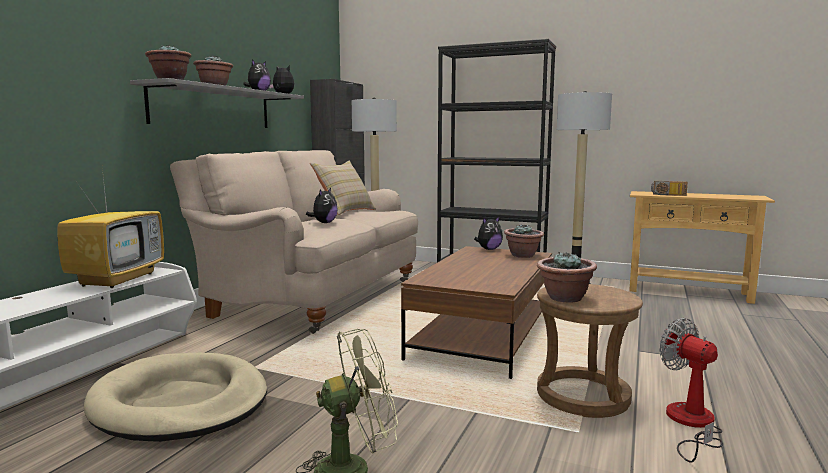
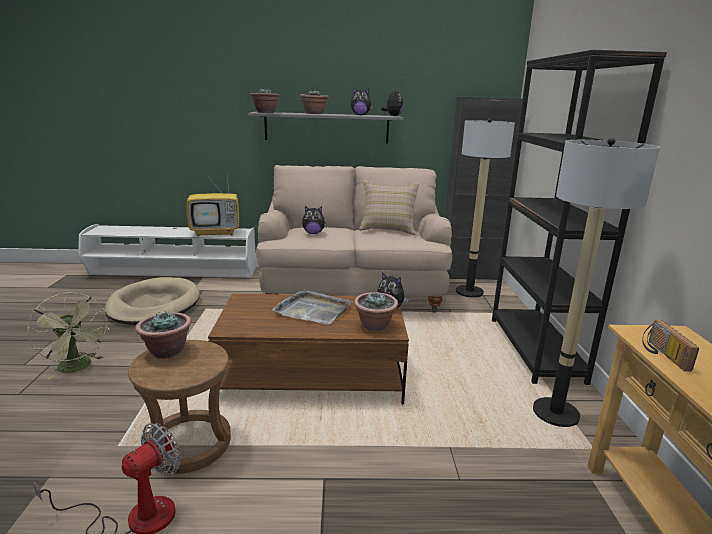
camera: 65 degrees right, 10 degrees up
none -> grey tray [272,289,351,325]

